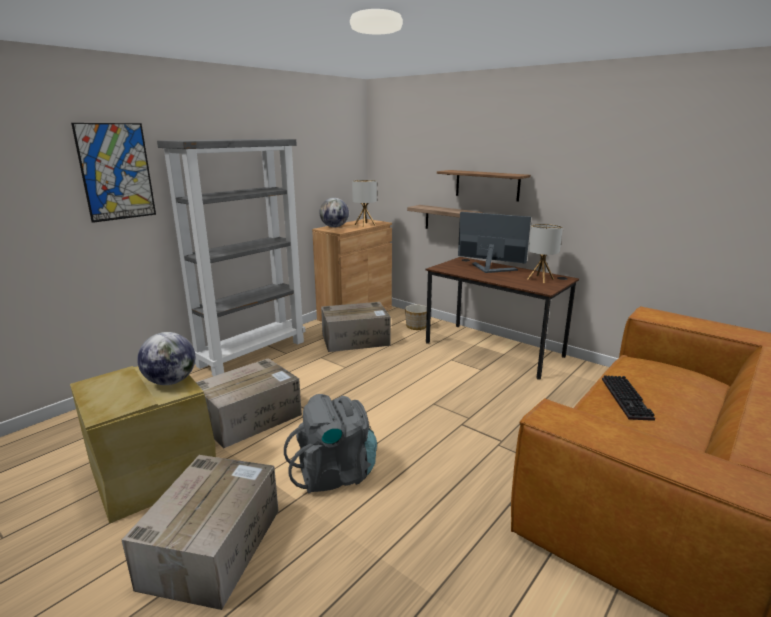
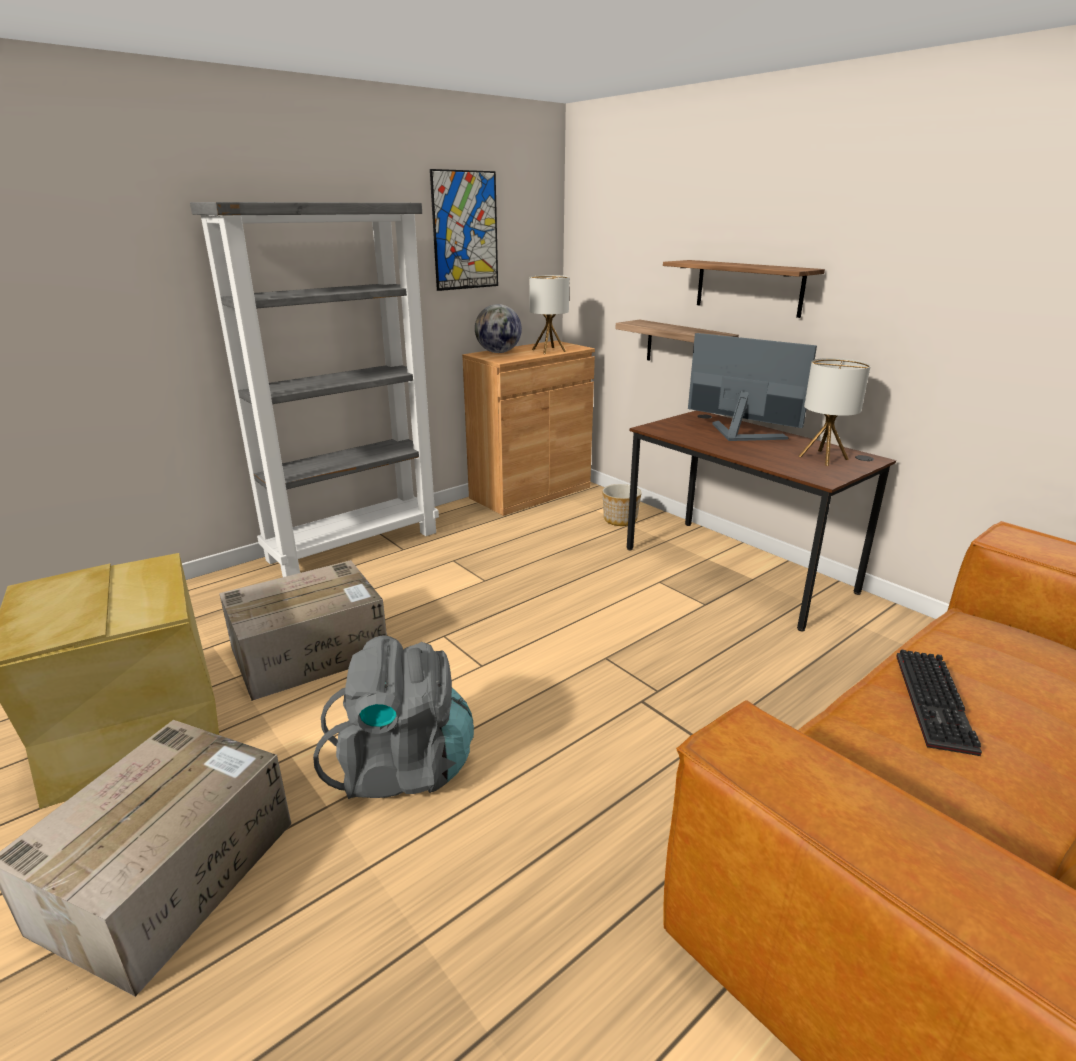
camera: 10 degrees right, 5 degrees up
picture [71,123,156,223] -> picture moved to [430,169,498,291]
globe [137,332,195,385] -> none
cardboard box [321,302,391,352] -> none

